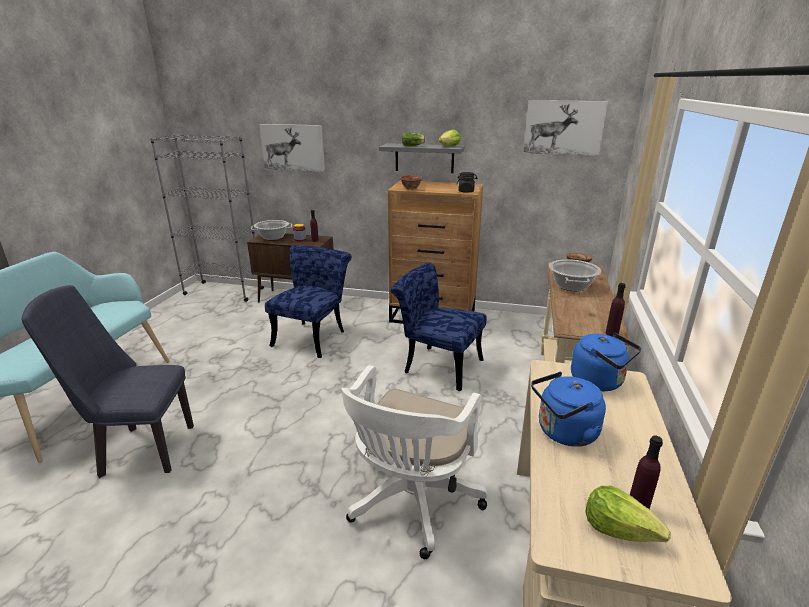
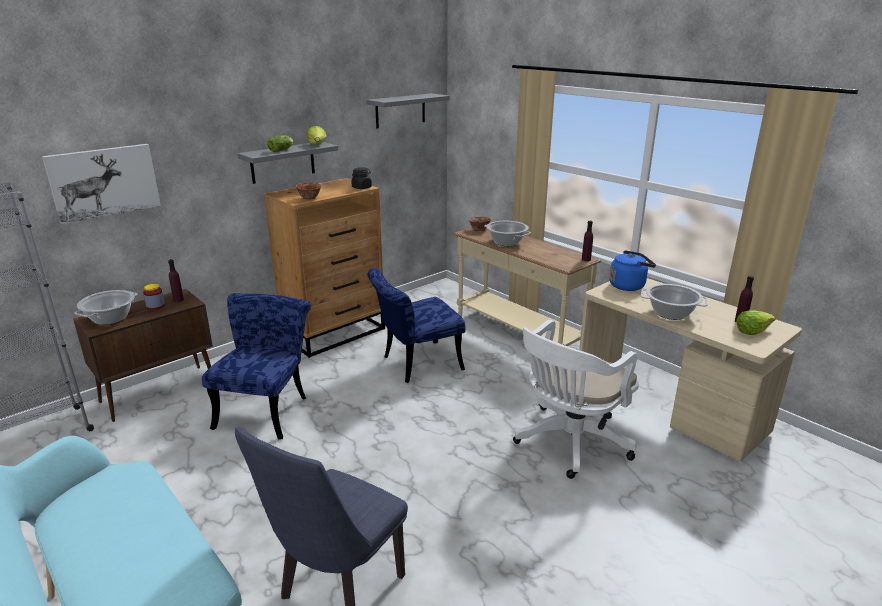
camera: 55 degrees left, 0 degrees up
blue chair [265,245,352,358] -> blue chair turned 45 degrees clockwise [202,293,311,440]
white office chair [341,365,487,559] -> white office chair turned 75 degrees clockwise [513,320,639,479]
picture [523,100,608,156] -> grey shelf [366,93,450,129]
blue kettle [531,372,606,447] -> cooking pot [641,284,708,320]

